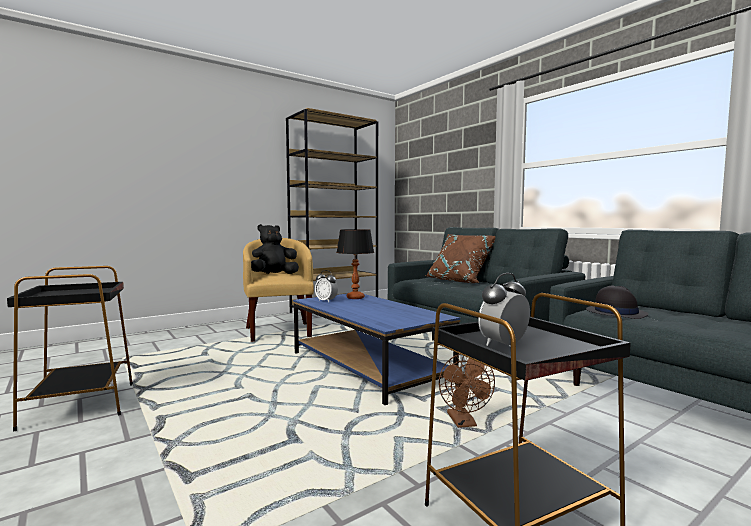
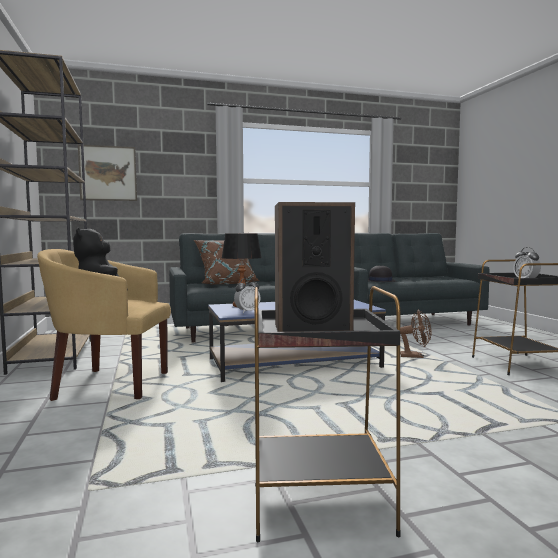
camera: 70 degrees left, 0 degrees up
none -> picture [78,144,137,201]
none -> speaker [275,202,355,332]

